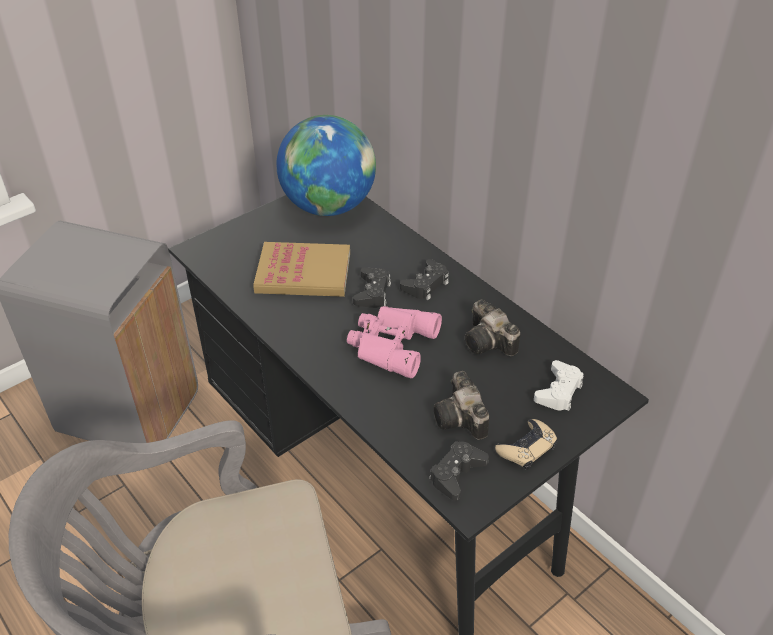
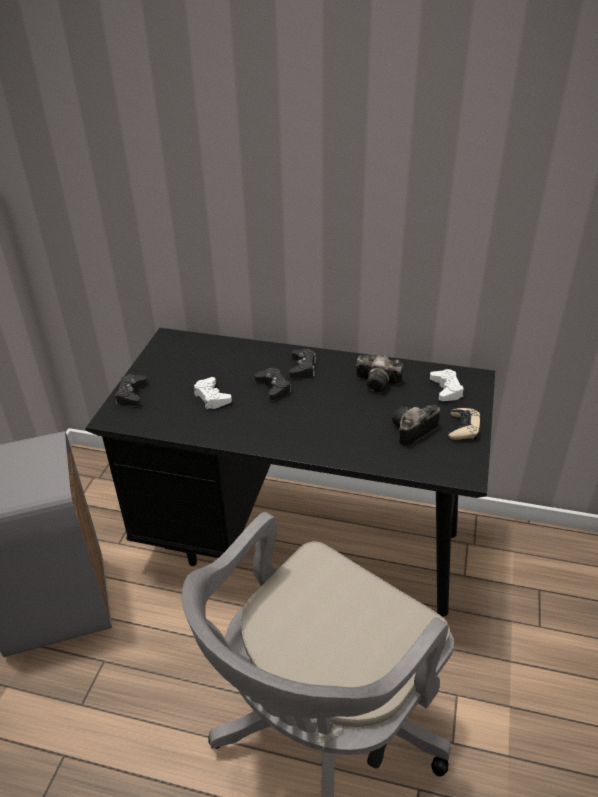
camera: 35 degrees left, 5 degrees down
book [253,242,350,297] -> white game controller [194,377,232,409]
globe [276,115,376,216] -> none
pink binoculars [347,306,442,378] -> none
black game controller [429,441,489,501] -> black game controller moved to [115,375,147,406]
camera [434,371,489,440] -> camera turned 105 degrees clockwise [392,405,440,447]

